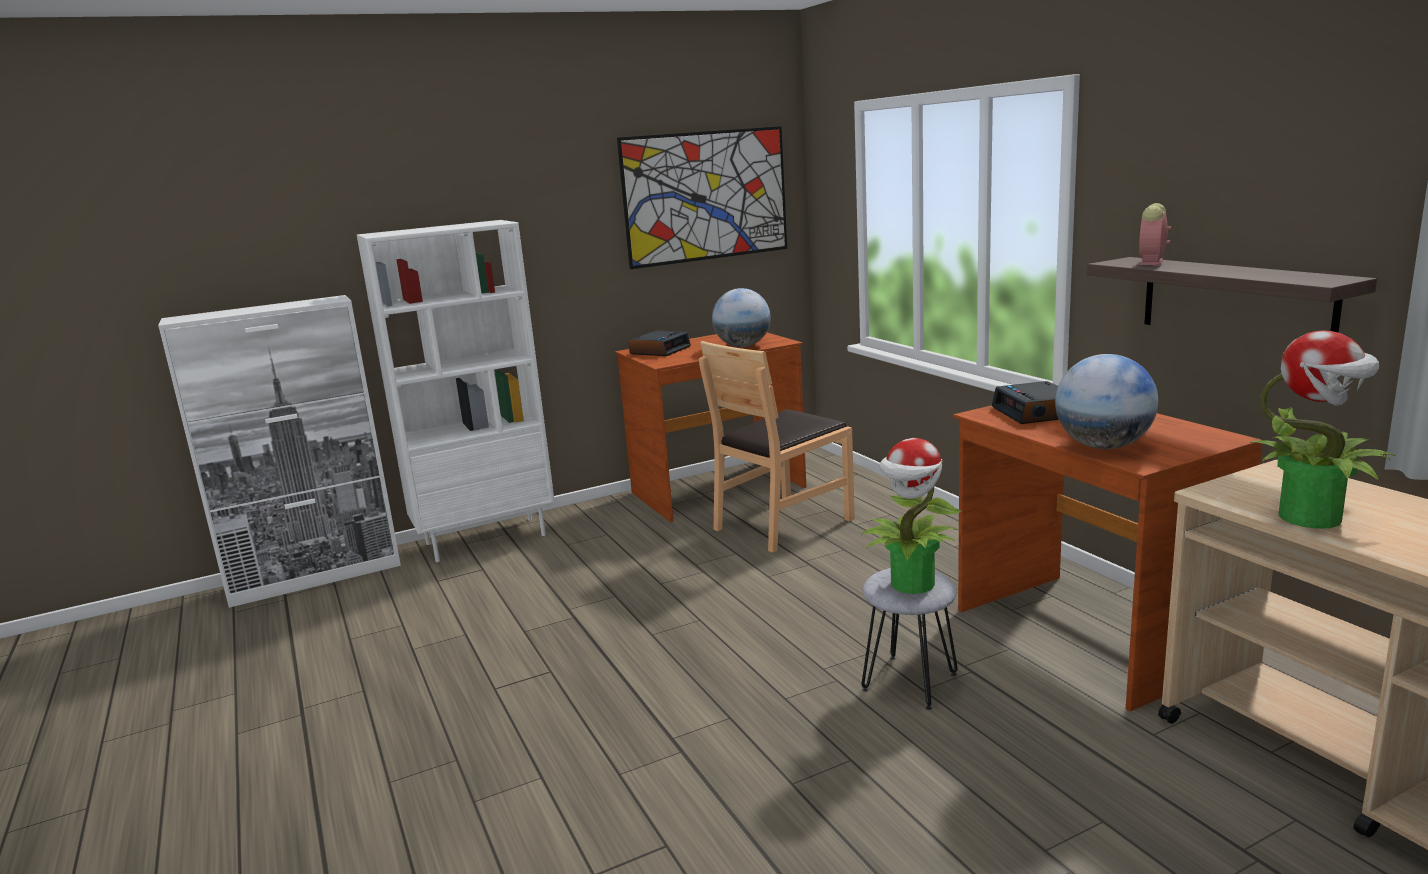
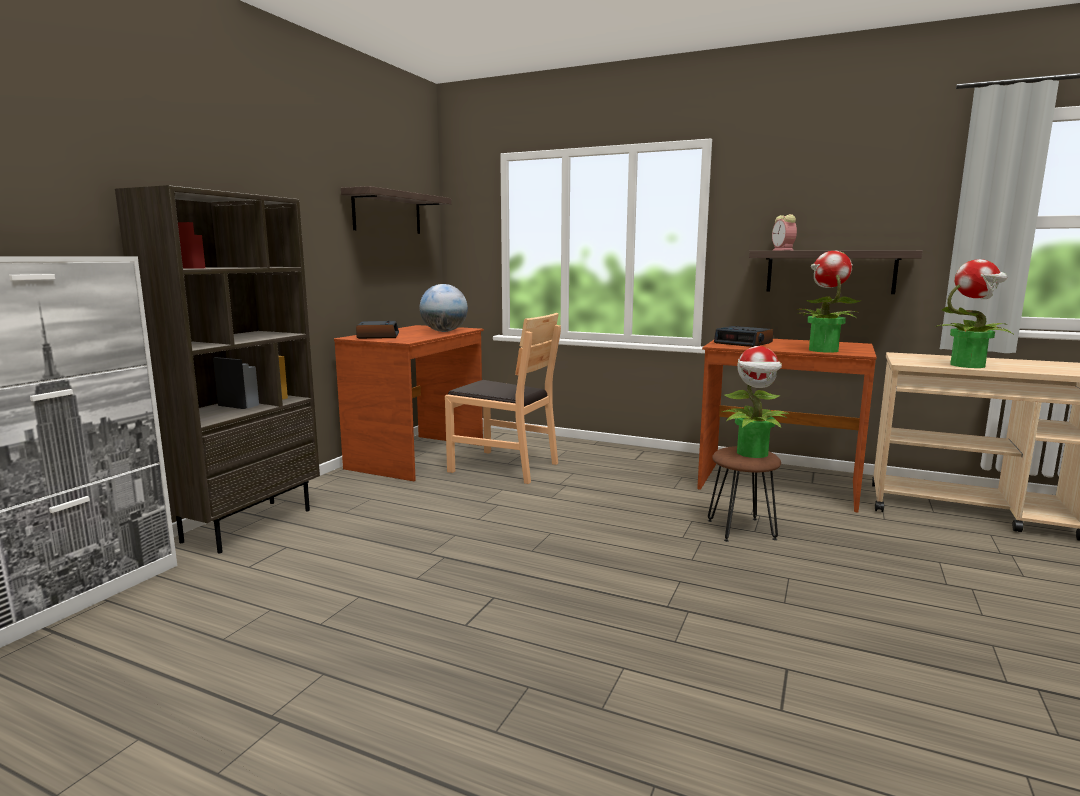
camera: 40 degrees left, 5 degrees down
white bookcase [357,220,555,562] -> brown bookcase [115,185,320,553]
picture [617,126,787,269] -> shelf [341,186,451,234]
brown chair [699,341,855,553] -> brown chair turned 75 degrees counterclockwise [445,313,561,484]
grey stool [862,568,958,710] -> brown stool [708,446,781,542]
globe [1055,354,1158,449] -> potted plant [797,251,860,353]

